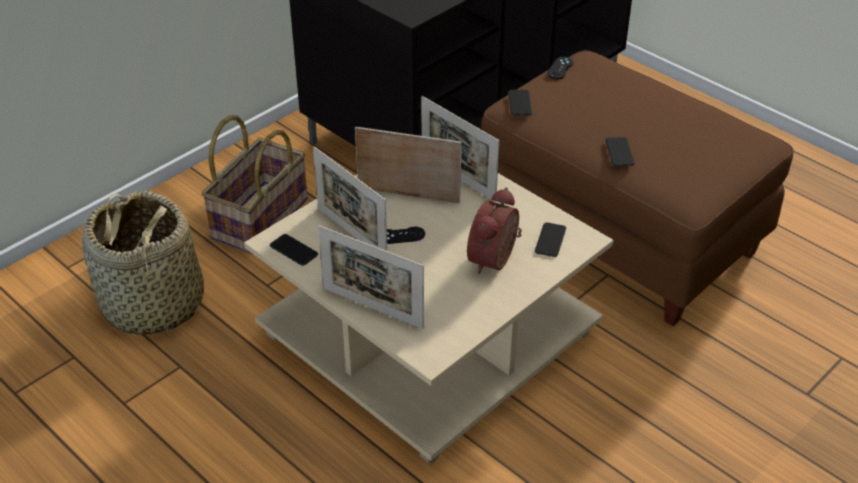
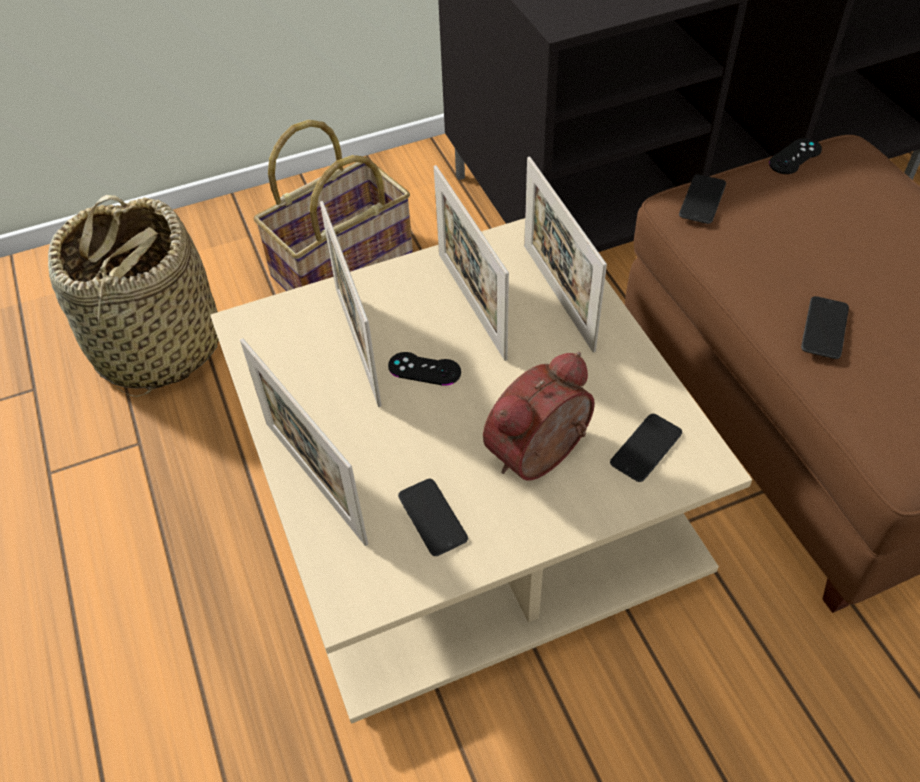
camera: 25 degrees right, 10 degrees up
phone [270,234,318,266] -> phone moved to [398,479,468,556]
picture frame [355,127,462,204] -> picture frame turned 150 degrees counterclockwise [434,165,509,361]

